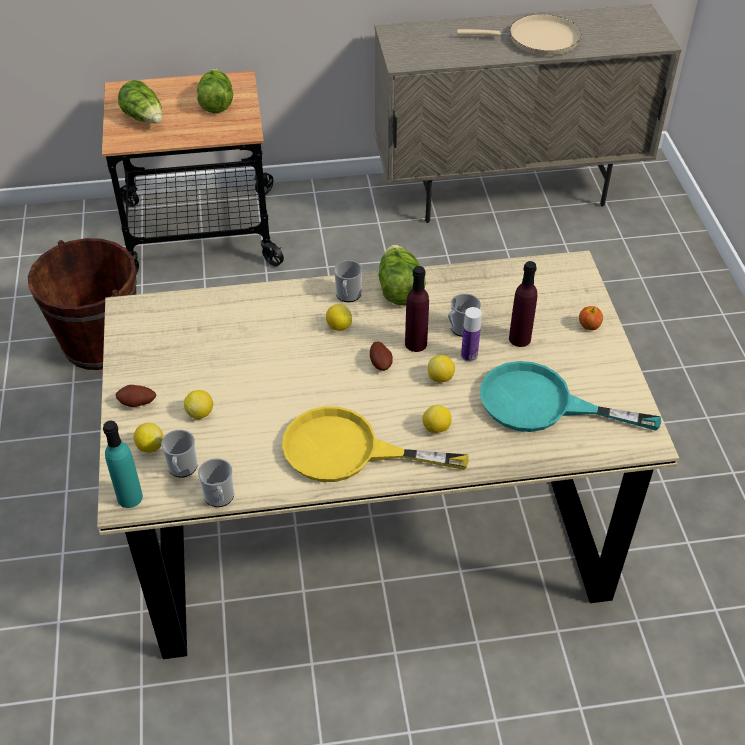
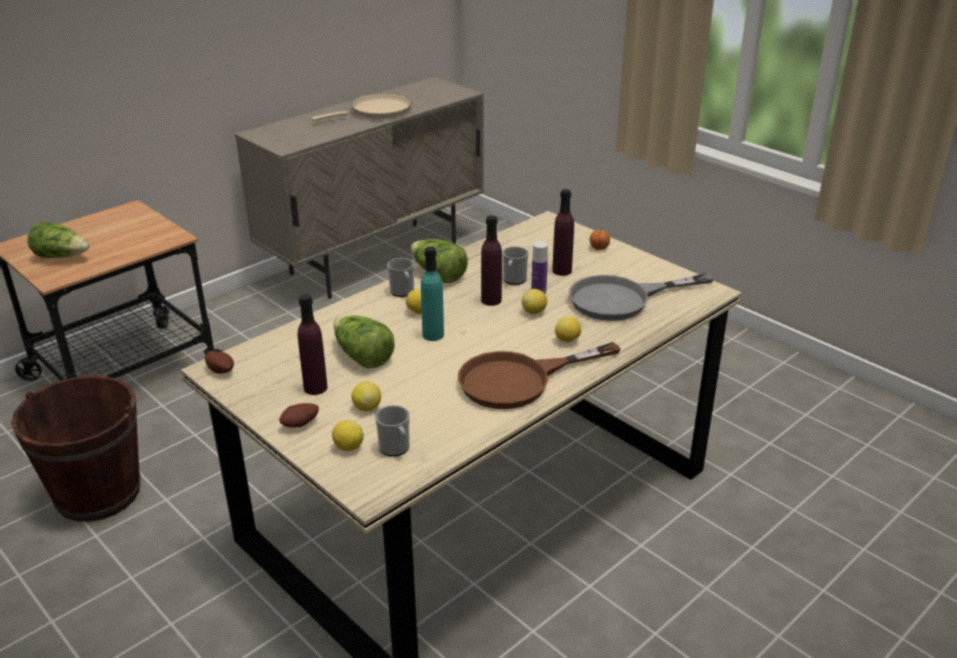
camera: 35 degrees left, 15 degrees down
turquoise bottle [103,421,143,508] -> turquoise bottle moved to [421,247,444,341]
lettuce [197,69,233,113] -> lettuce moved to [333,315,395,369]
mug [198,458,234,507] -> none
yellow frying pan [282,406,469,482] -> brown frying pan [458,342,621,409]
potato [370,341,393,371] -> potato moved to [205,351,234,374]
turquoise frying pan [480,361,661,432] -> grey frying pan [569,273,714,321]
none -> purple bottle [298,294,328,395]

